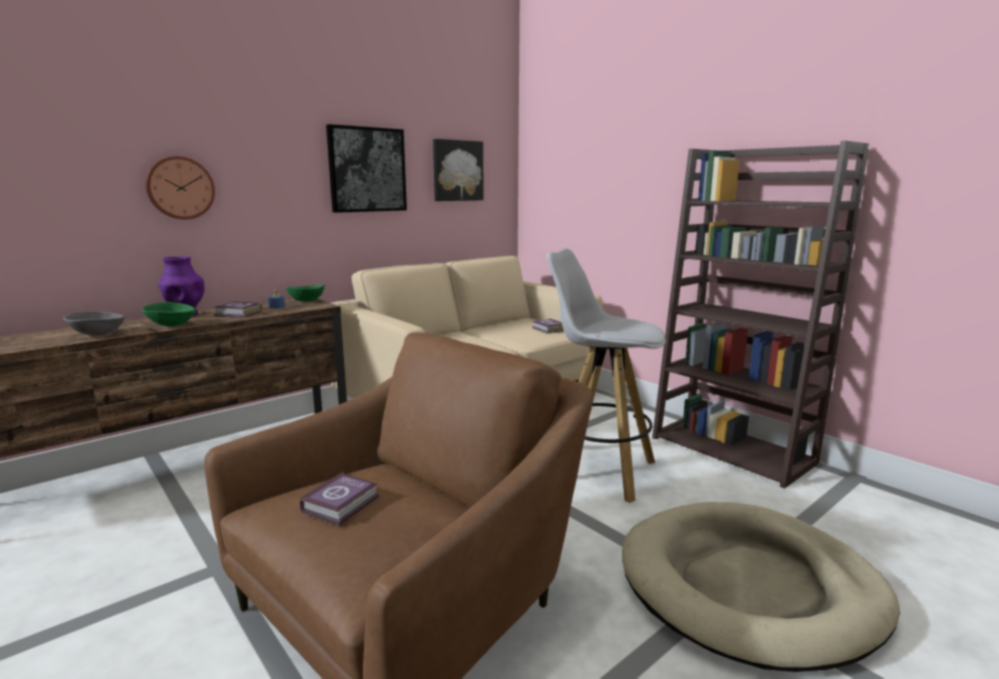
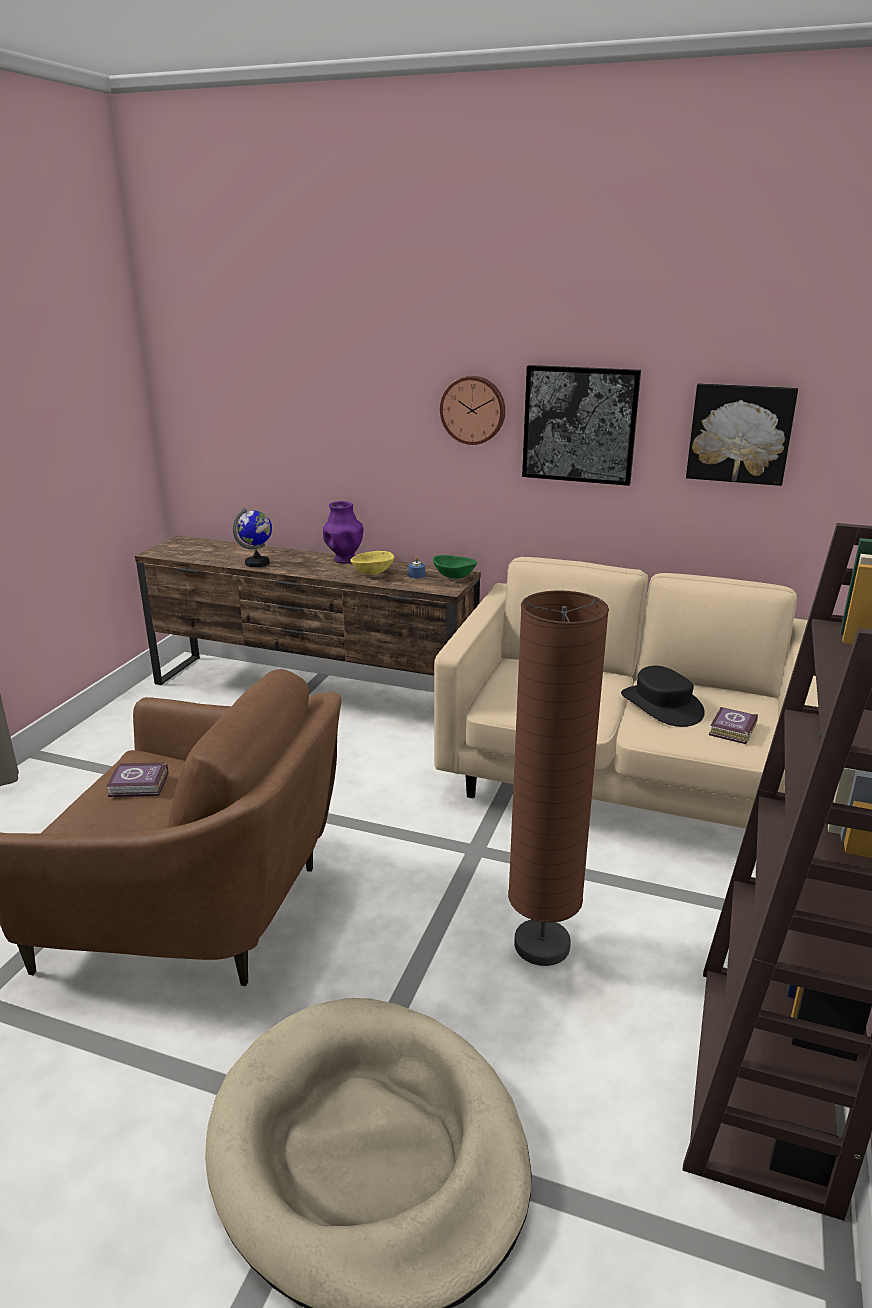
camera: 60 degrees right, 10 degrees up
grey bowl [63,311,125,336] -> globe [233,508,272,567]
green bowl [142,302,196,326] -> none
wall clock [145,156,215,219] -> wall clock moved to [440,376,505,445]
book [213,301,262,318] -> yellow bowl [350,551,395,575]
white stool [546,248,666,503] -> brown floor lamp [508,590,609,966]
none -> black hat [621,666,705,727]

